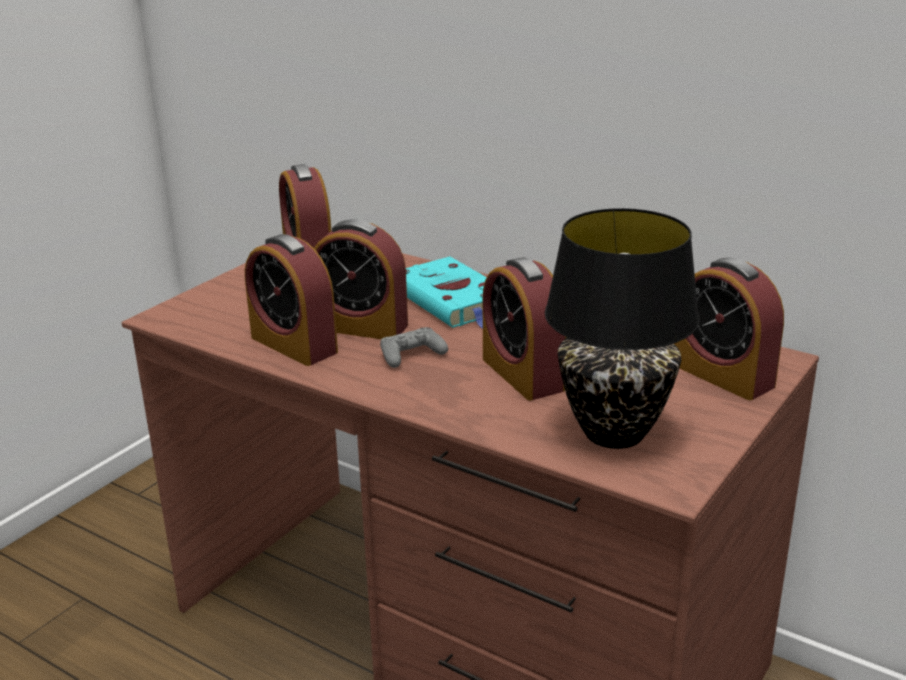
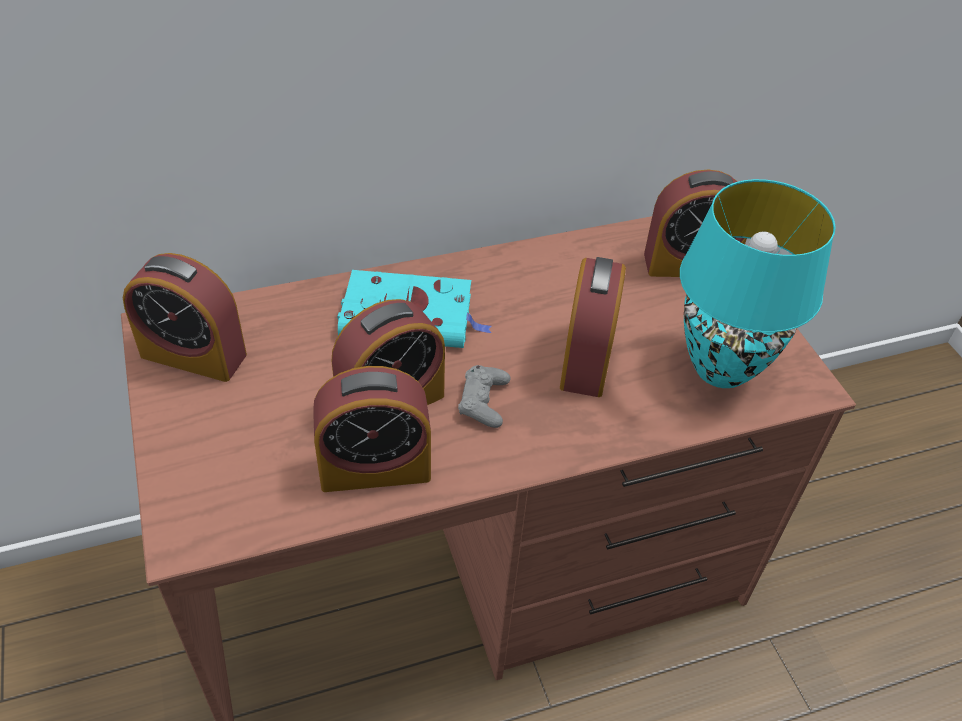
camera: 55 degrees left, 20 degrees up
alarm clock [483,257,567,400] -> alarm clock turned 90 degrees clockwise [560,257,626,397]
black table lamp [545,208,700,449] -> turquoise table lamp [680,179,836,388]

